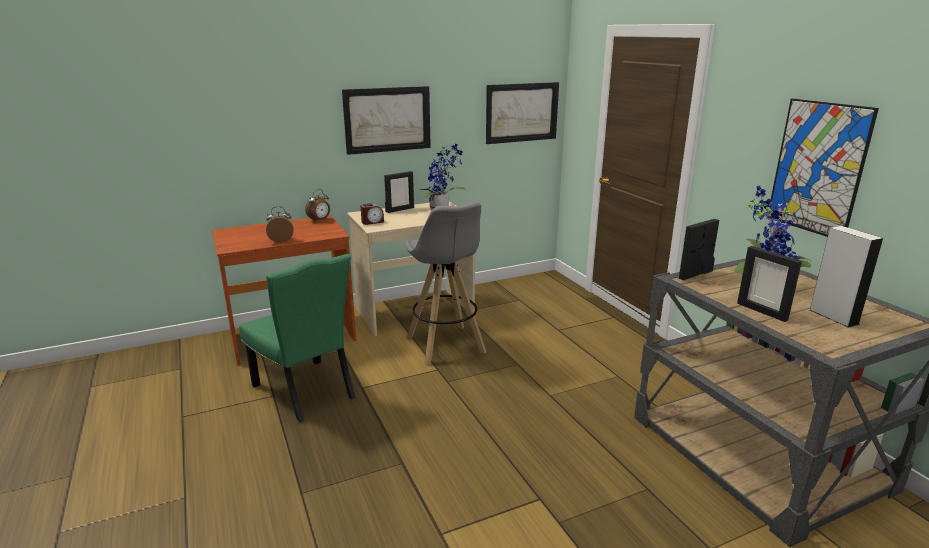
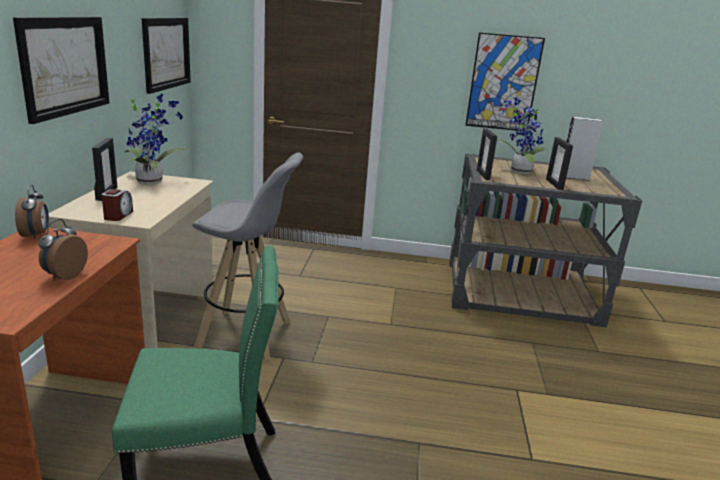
camera: 60 degrees left, 0 degrees up
picture frame [737,246,802,322] -> picture frame turned 90 degrees clockwise [546,137,573,190]

